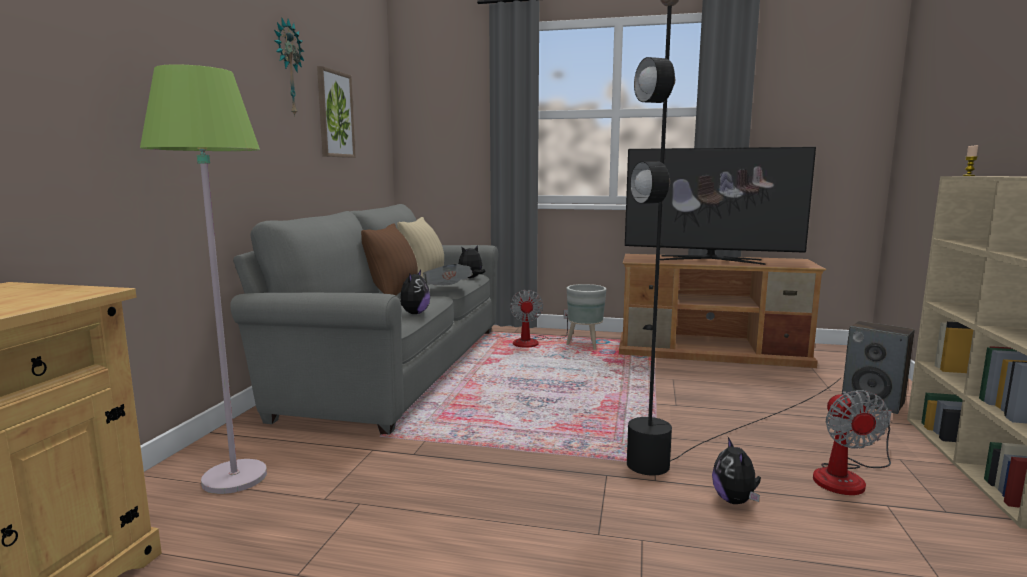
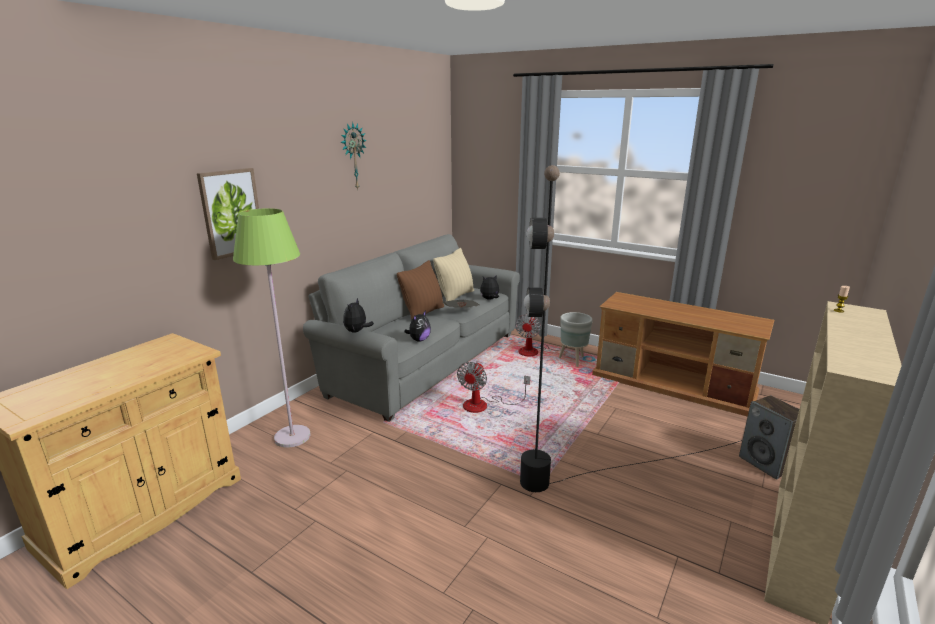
camera: 20 degrees right, 10 degrees up
picture [317,66,356,158] -> picture moved to [197,168,259,260]
television [625,147,816,265] -> none
plush toy [712,437,761,504] -> plush toy moved to [343,298,374,333]
fan [813,390,891,495] -> fan moved to [457,361,530,413]

